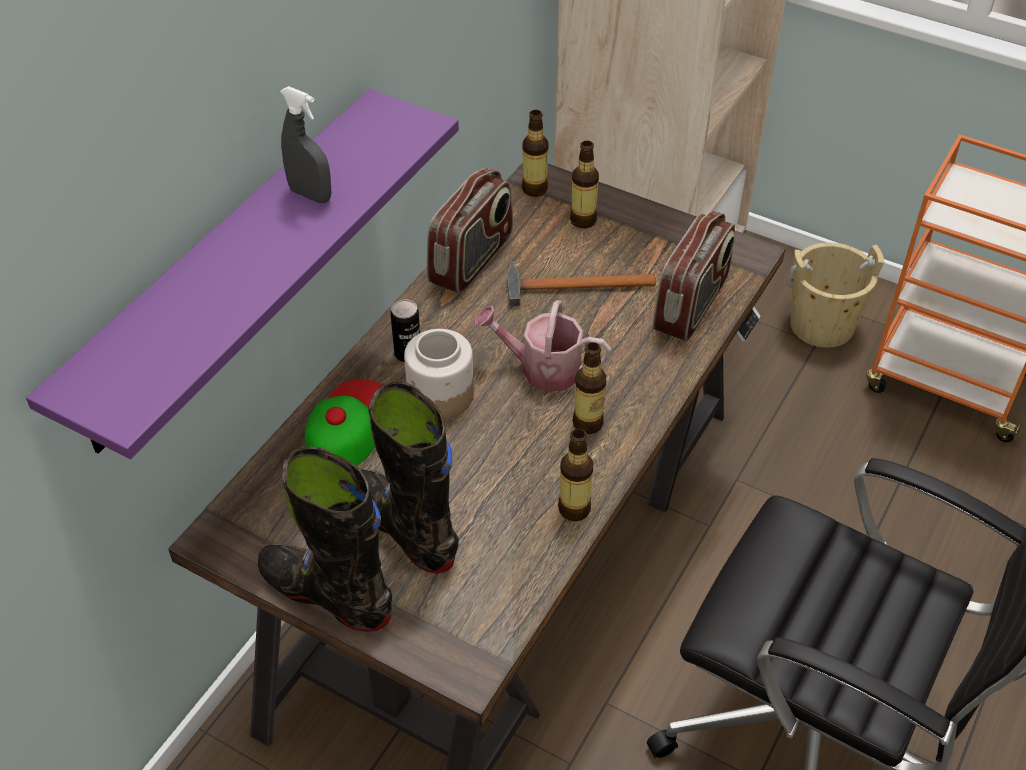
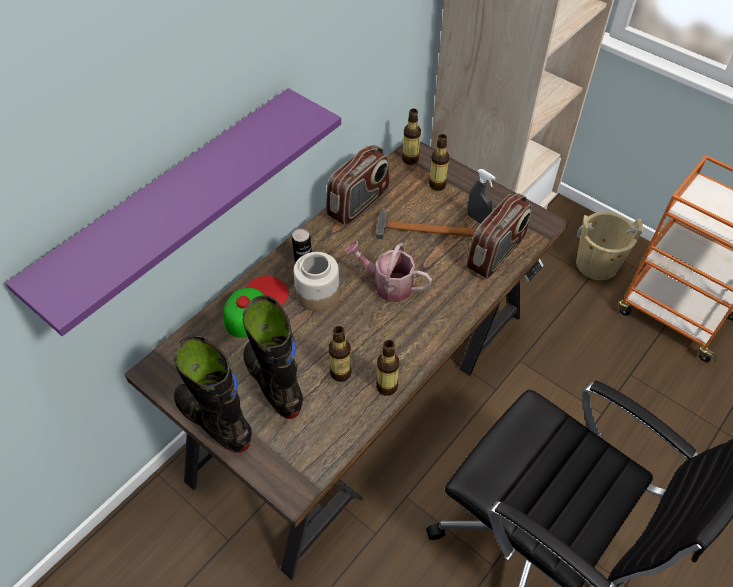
camera: 10 degrees right, 5 degrees up
grey spray bottle [280,86,331,203] -> grey spray bottle moved to [467,169,496,224]
bottle [573,342,606,434] -> bottle moved to [329,326,352,382]

